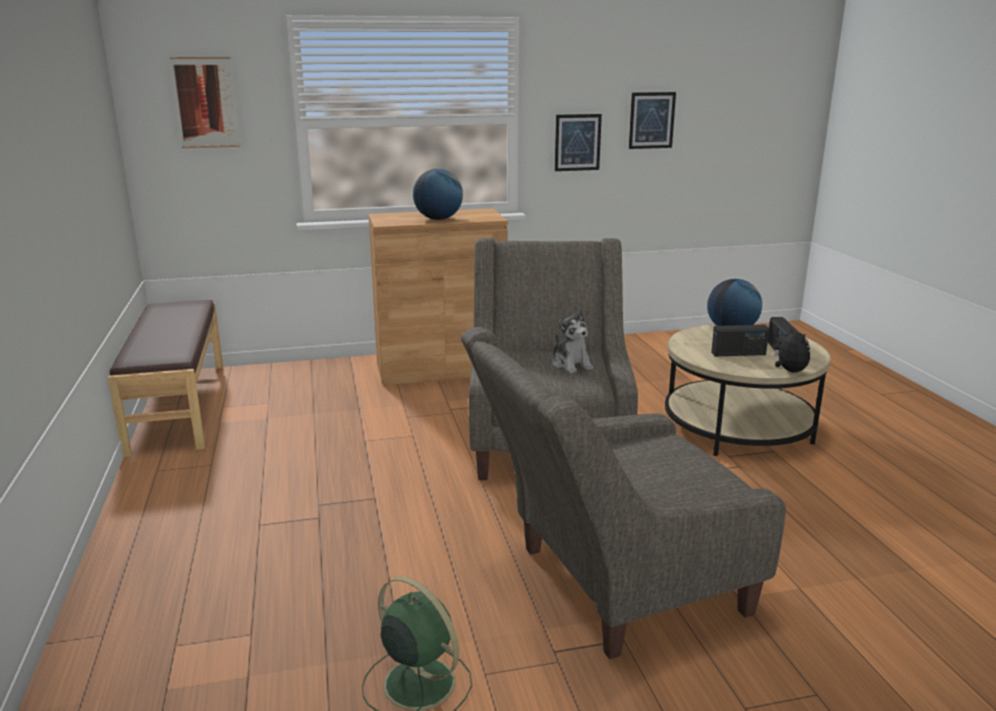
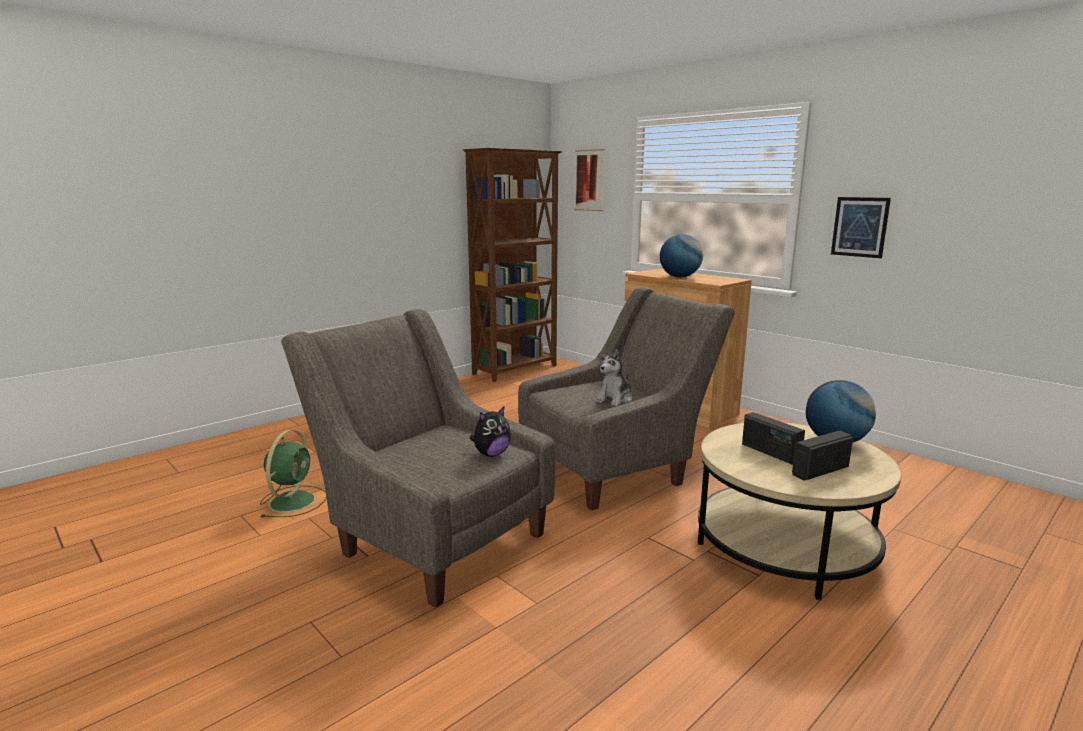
camera: 60 degrees right, 5 degrees down
brown bench [108,300,223,457] -> brown bookcase [463,148,562,382]
picture [629,92,676,149] -> none
plush toy [774,326,810,373] -> plush toy moved to [469,407,511,457]

